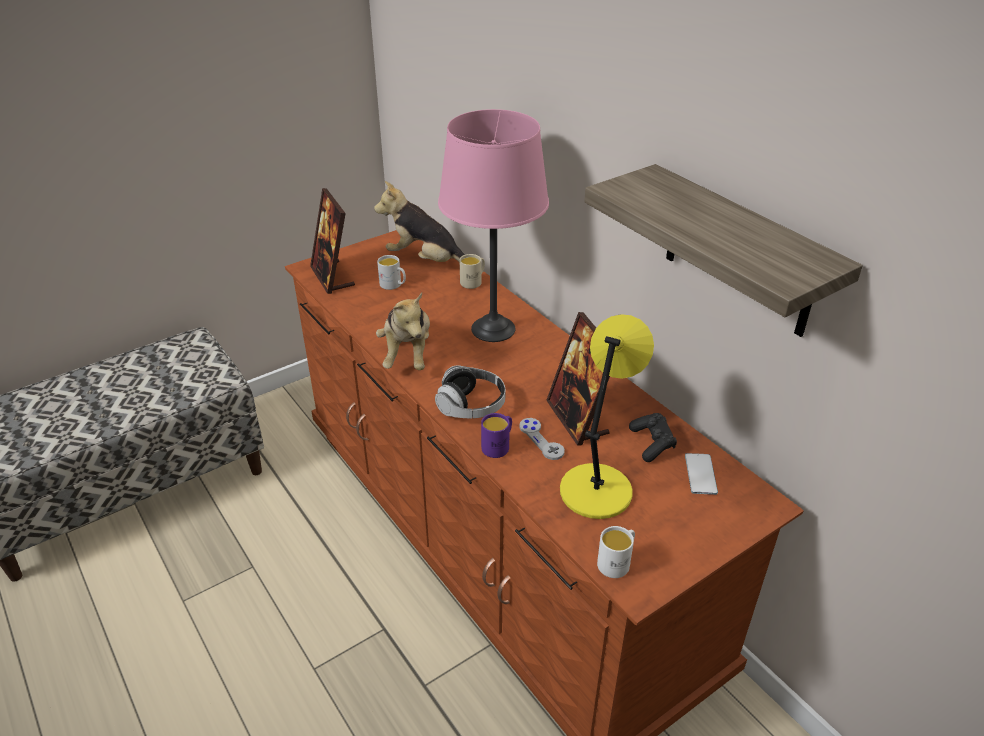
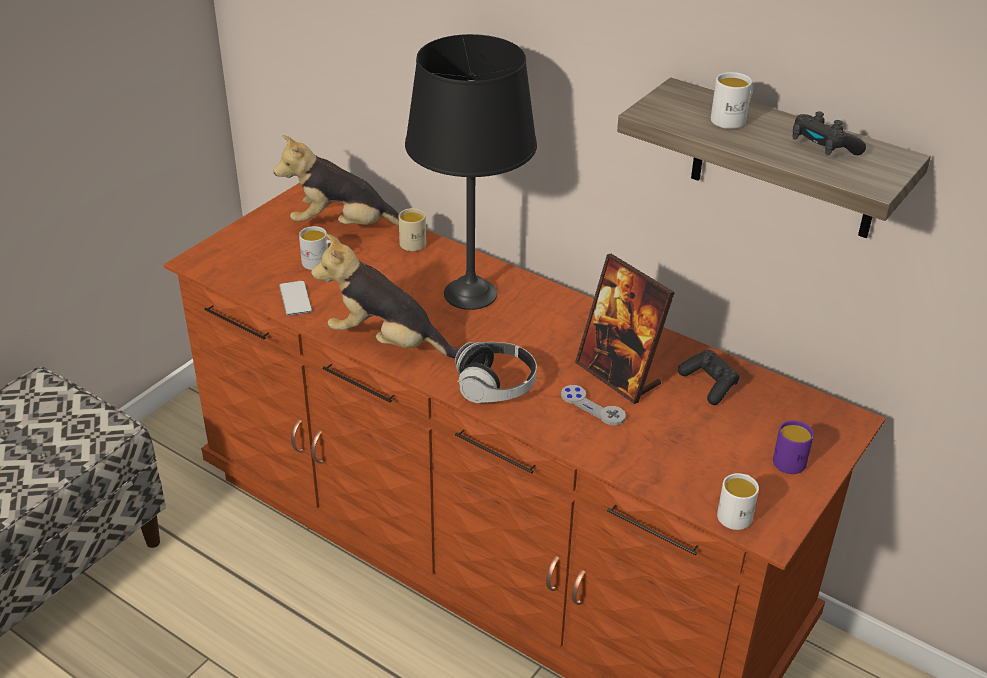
camera: 20 degrees left, 0 degrees up
picture frame [310,188,355,294] -> none
plush toy [376,293,430,370] -> plush toy turned 135 degrees clockwise [311,234,459,359]
pink table lamp [438,109,549,342] -> black table lamp [405,34,537,310]
purple mug [481,413,512,458] -> purple mug moved to [773,420,814,474]
yellow table lamp [560,314,654,519] -> none
phone [685,453,718,495] -> phone moved to [279,280,312,316]
none -> white mug [711,72,754,129]
none -> black game controller [793,111,866,155]

